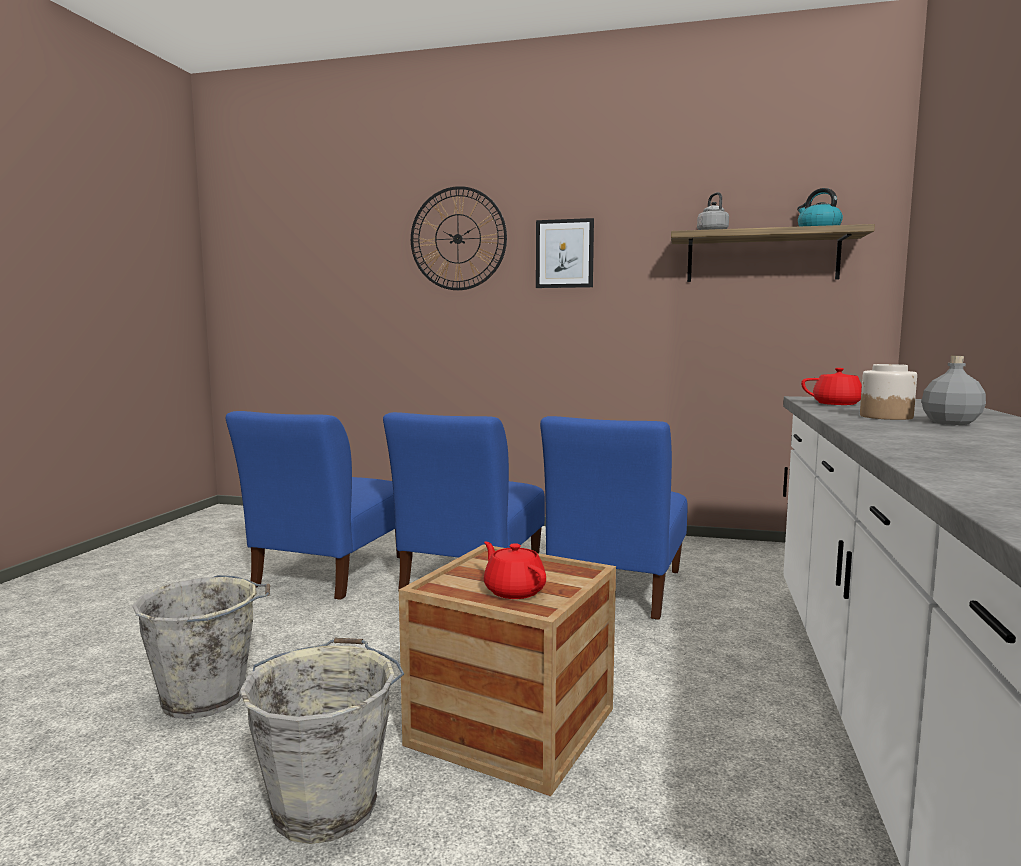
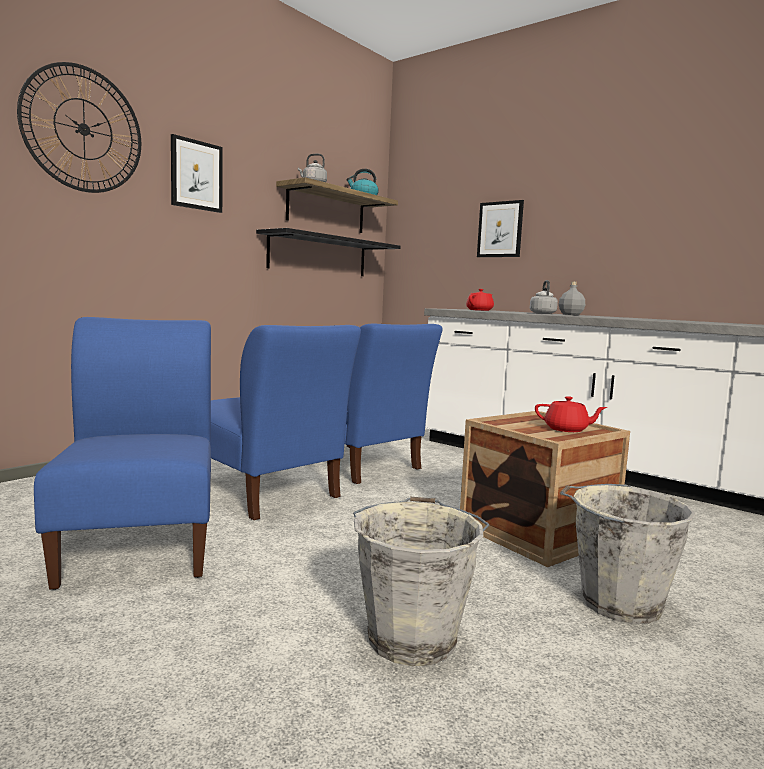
camera: 65 degrees left, 0 degrees up
blue chair [226,411,400,600] -> blue chair turned 150 degrees counterclockwise [34,317,211,590]
red teapot [484,542,546,599] -> red teapot turned 150 degrees counterclockwise [535,396,607,432]
jar [860,364,917,420] -> grey kettle [530,280,558,314]
none -> black shelf [256,228,401,276]
none -> picture [477,200,524,257]

